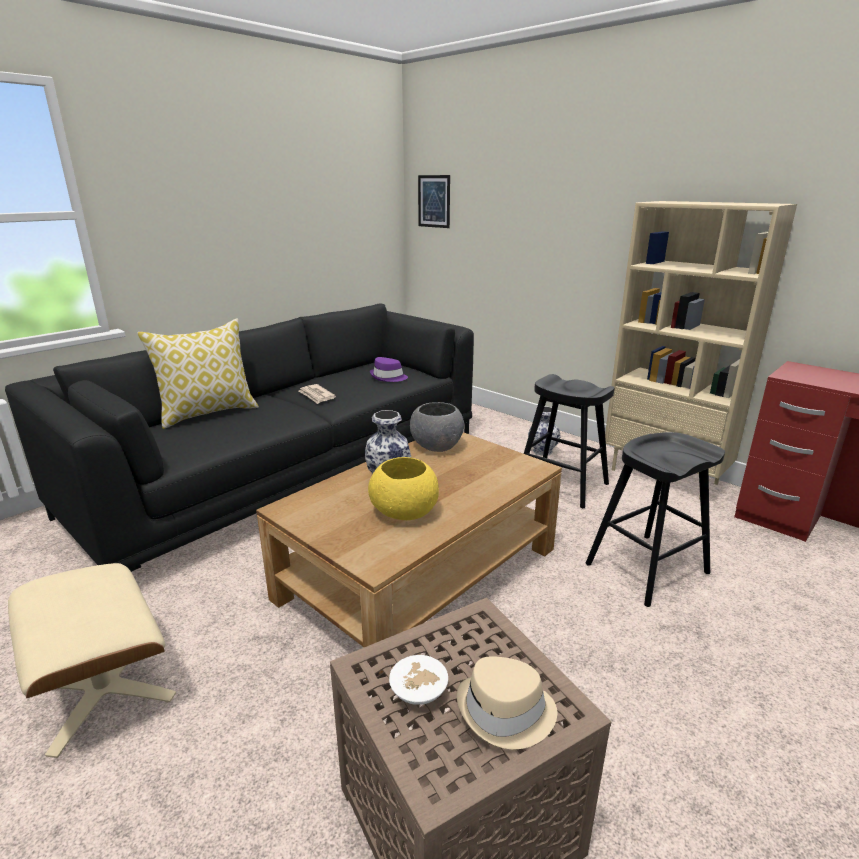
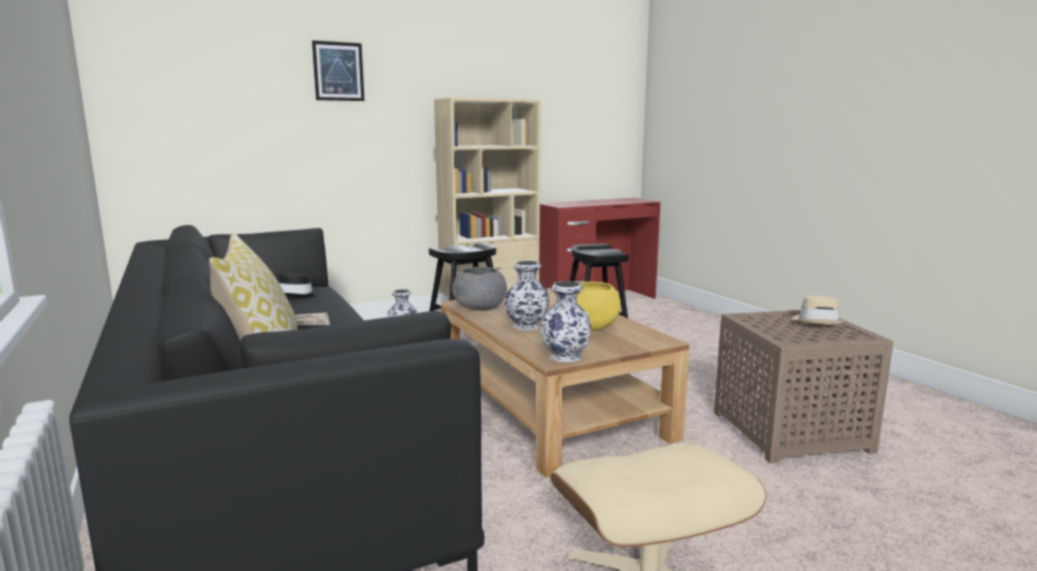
camera: 70 degrees left, 10 degrees down
purple hat [370,357,408,382] -> black hat [279,273,319,298]
white bowl [389,655,448,705] -> none
picture [418,175,450,228] -> picture moved to [312,40,365,101]
none -> vase [541,281,591,362]

